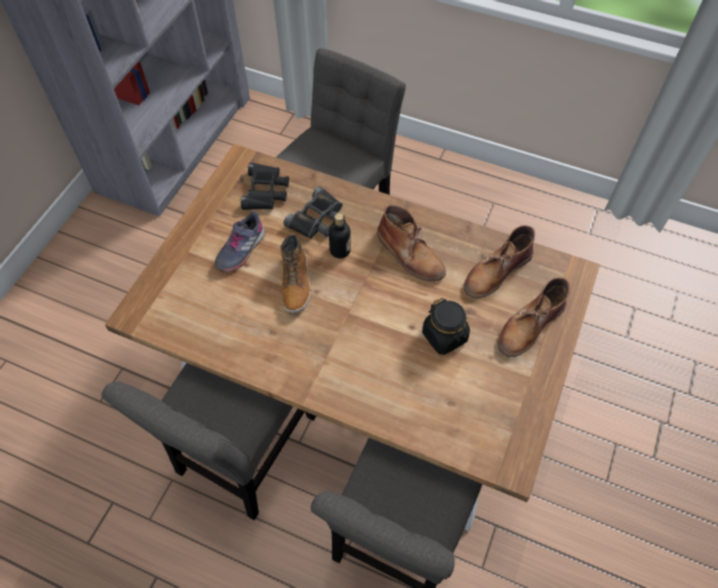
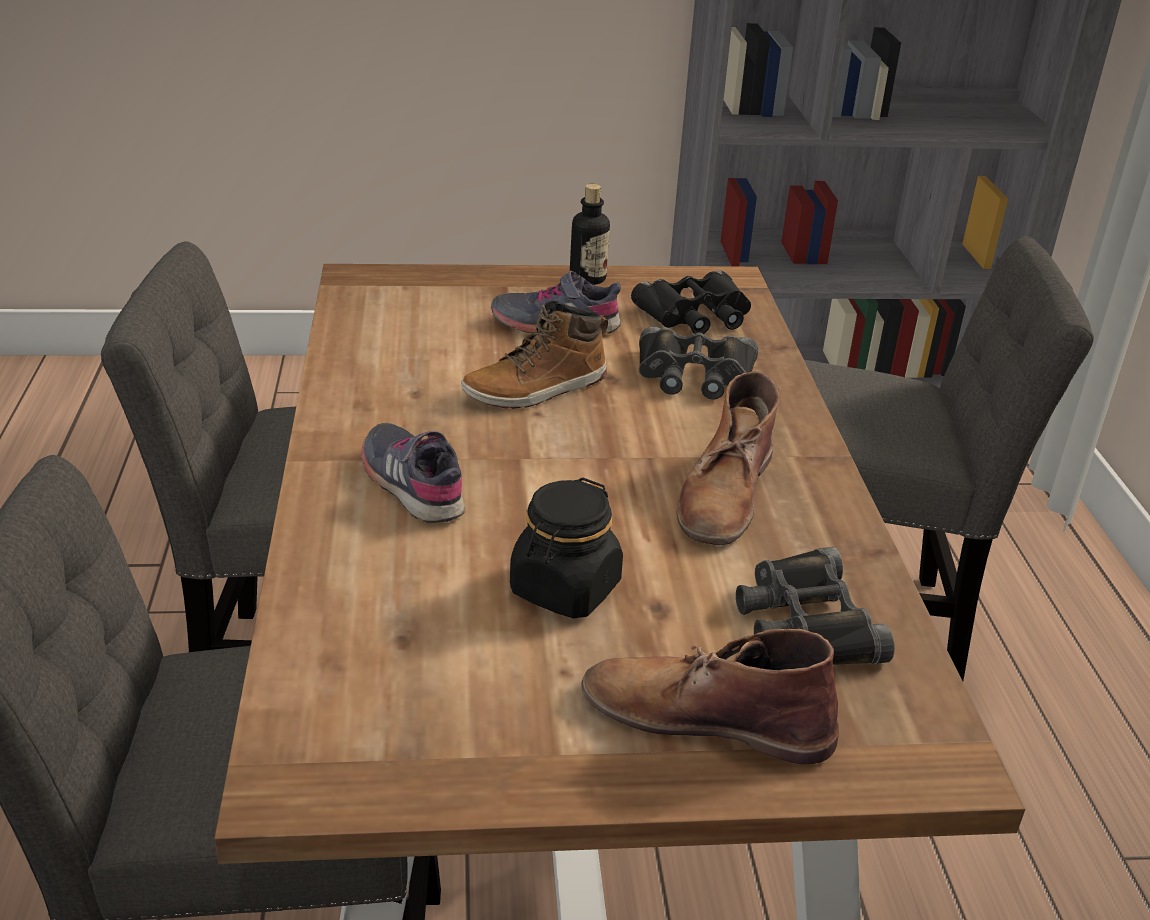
camera: 60 degrees right, 25 degrees down
bottle [329,213,351,258] -> bottle moved to [570,184,610,285]
brown boot [464,225,535,298] -> black binoculars [736,547,895,665]
none -> grey shoe [361,423,465,523]

